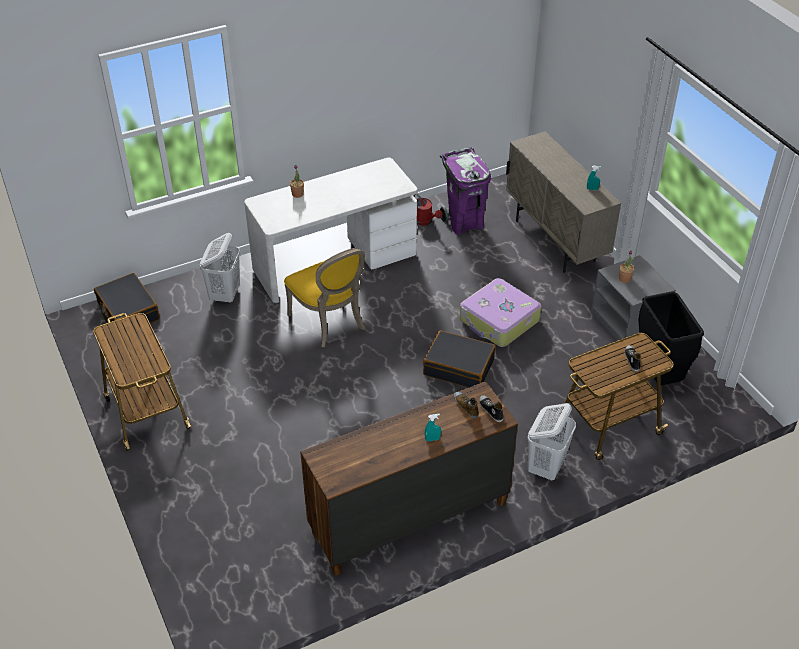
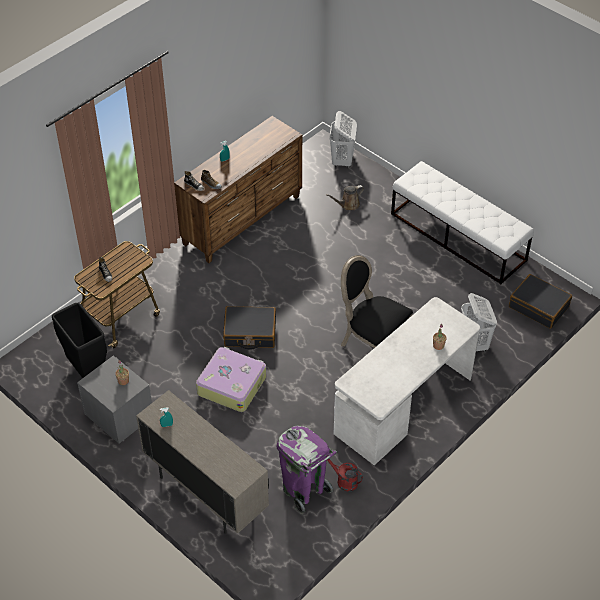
camera: 160 degrees right, 5 degrees up
cart [93,313,191,451] -> white bench [391,161,534,284]
yellow chair [284,248,365,347] -> black chair [341,255,413,348]
white laundry basket [527,403,576,480] -> white laundry basket moved to [329,111,357,169]
none -> brown watering can [326,185,364,210]

